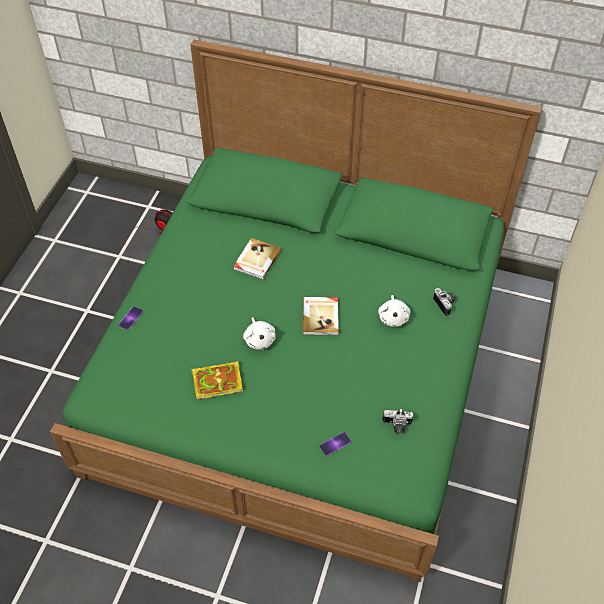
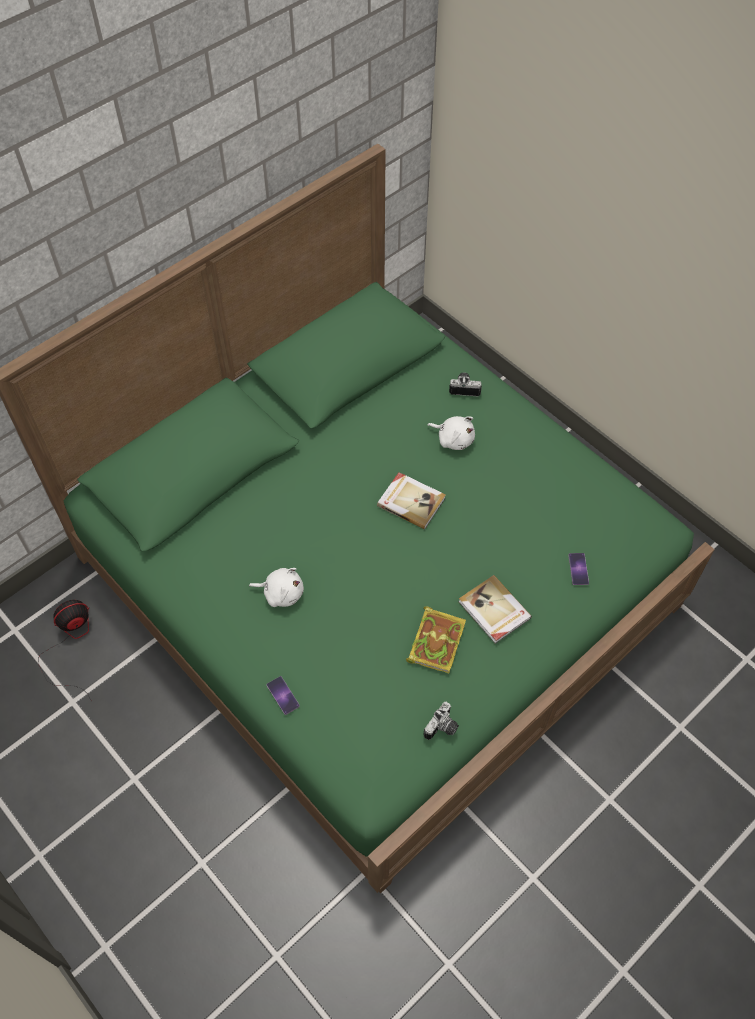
camera: 60 degrees left, 5 degrees up
book [233,238,281,280] -> book moved to [459,575,532,644]
white plush toy [243,317,276,349] -> white plush toy moved to [249,568,304,607]
camera [382,409,413,434] -> camera moved to [424,702,459,740]

